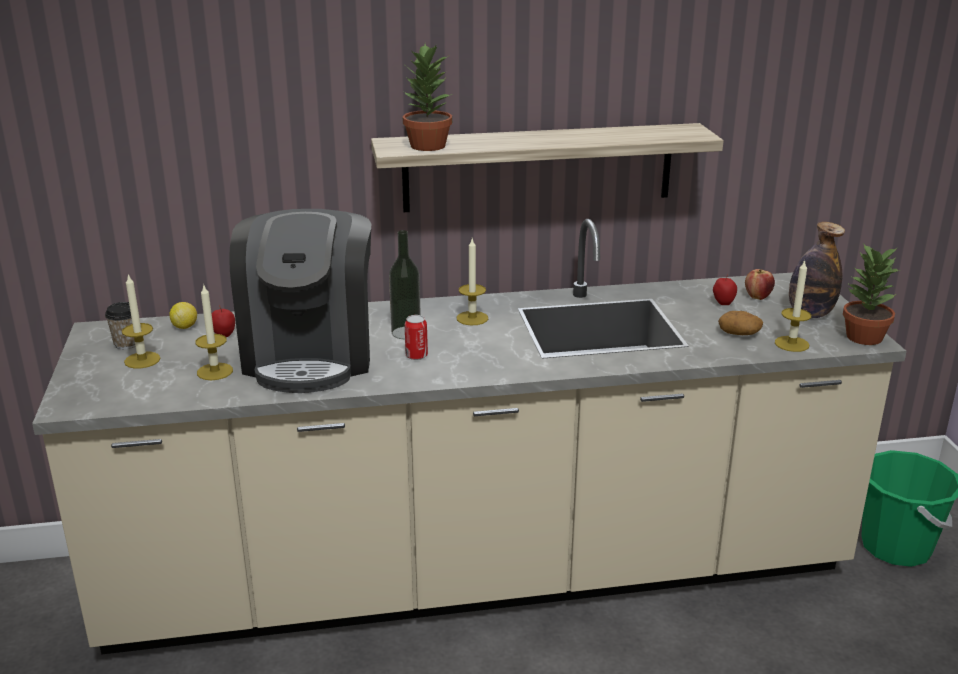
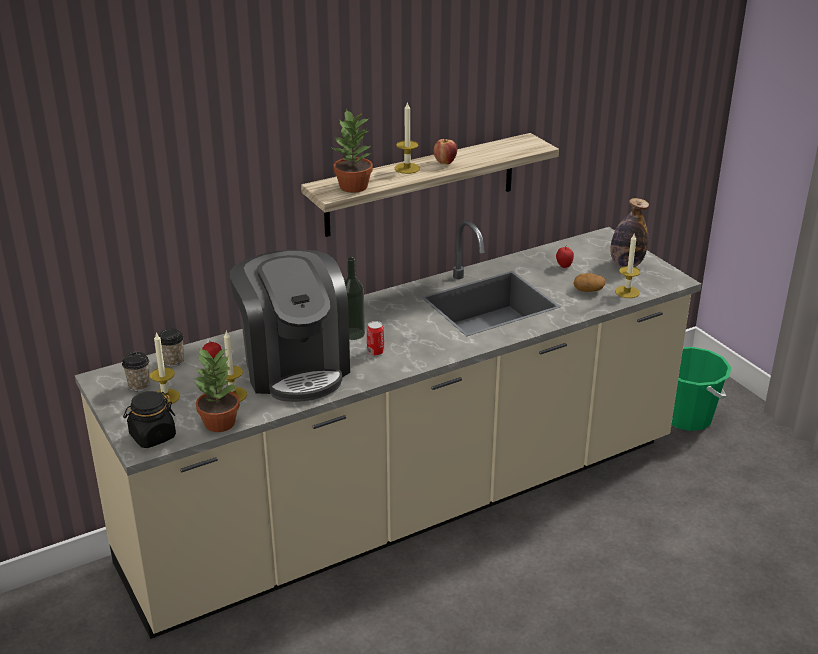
camera: 20 degrees left, 5 degrees up
lemon [169,302,197,329] -> cup [159,329,184,367]
candle [456,239,488,325] -> candle moved to [395,102,420,174]
apple [745,269,775,300] -> apple moved to [433,139,457,164]
potted plant [843,243,900,345] -> potted plant moved to [193,348,240,432]
none -> black jar [123,391,176,448]

